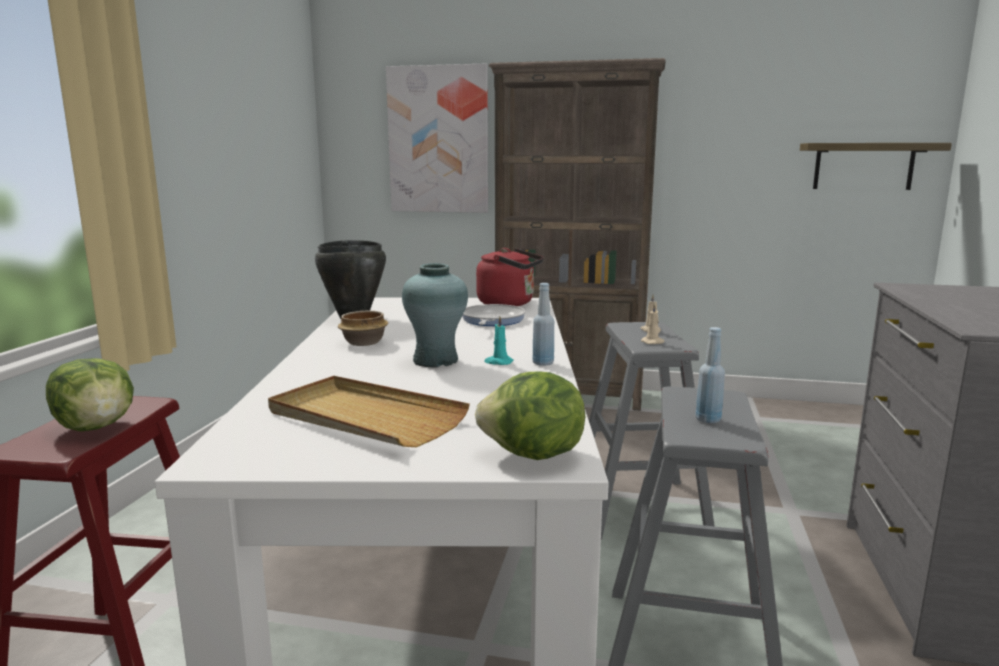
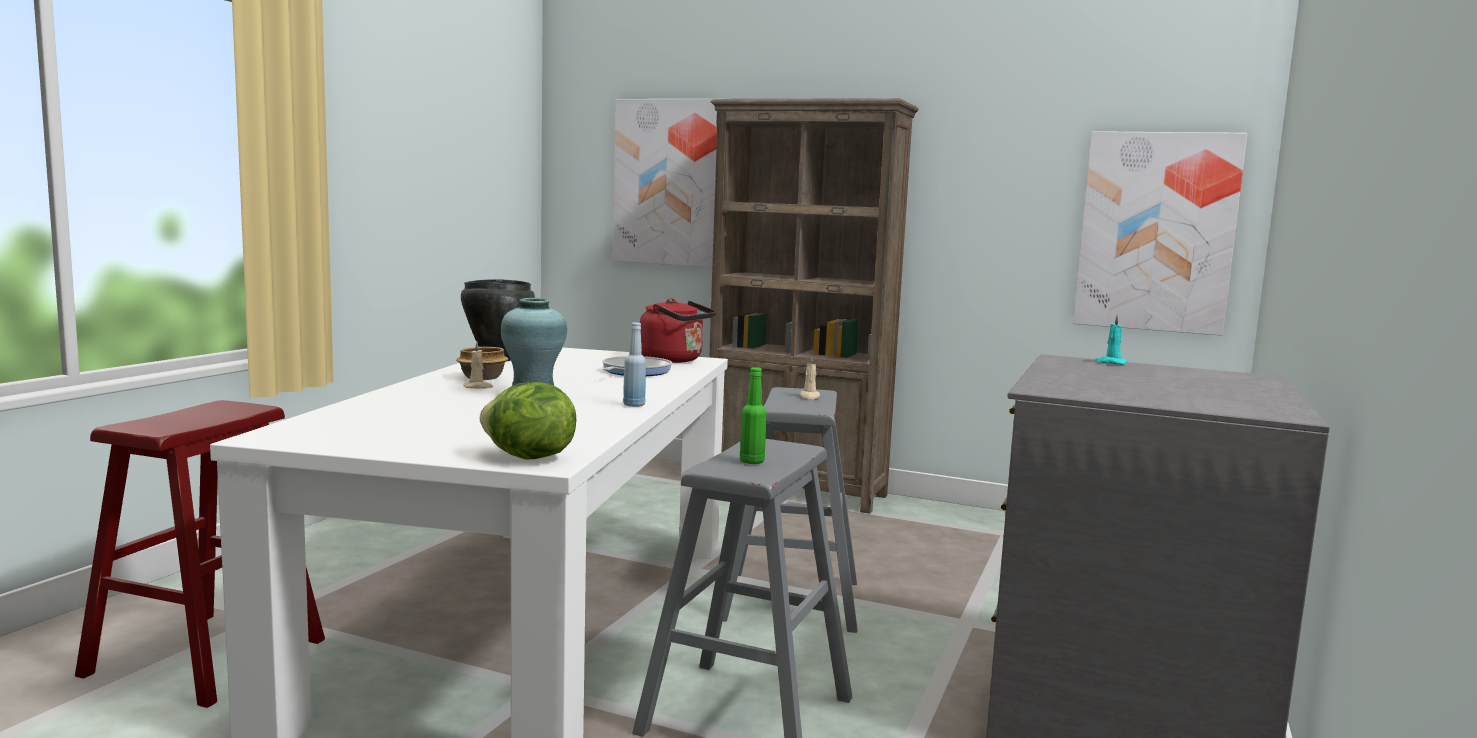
camera: 10 degrees right, 5 degrees down
lettuce [46,358,134,431] -> none
beige tray [268,376,470,447] -> none
turquoise candle [485,316,514,365] -> turquoise candle moved to [1095,315,1127,365]
beige candle [641,304,665,344] -> beige candle moved to [463,342,493,389]
blue bottle [696,327,725,423] -> green bottle [740,367,766,464]
shelf [800,143,952,190] -> picture [1073,131,1247,336]

